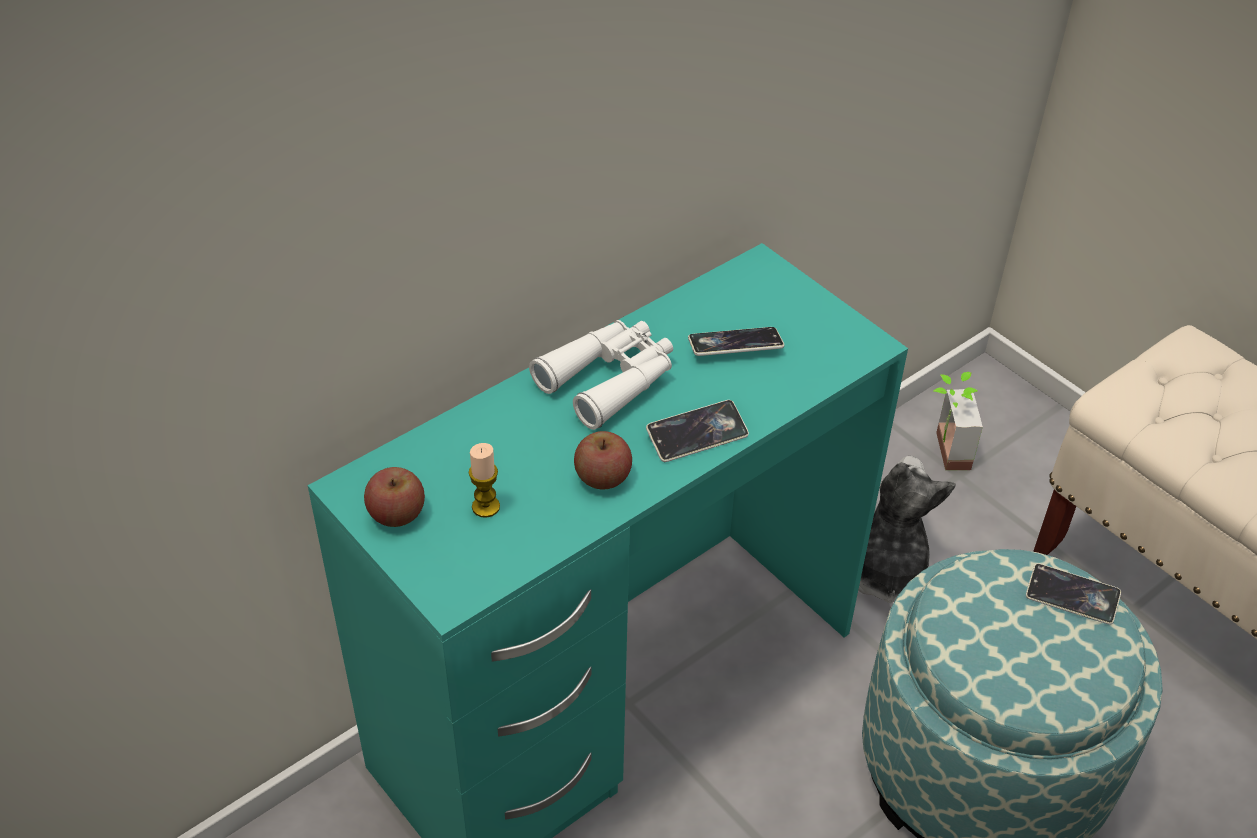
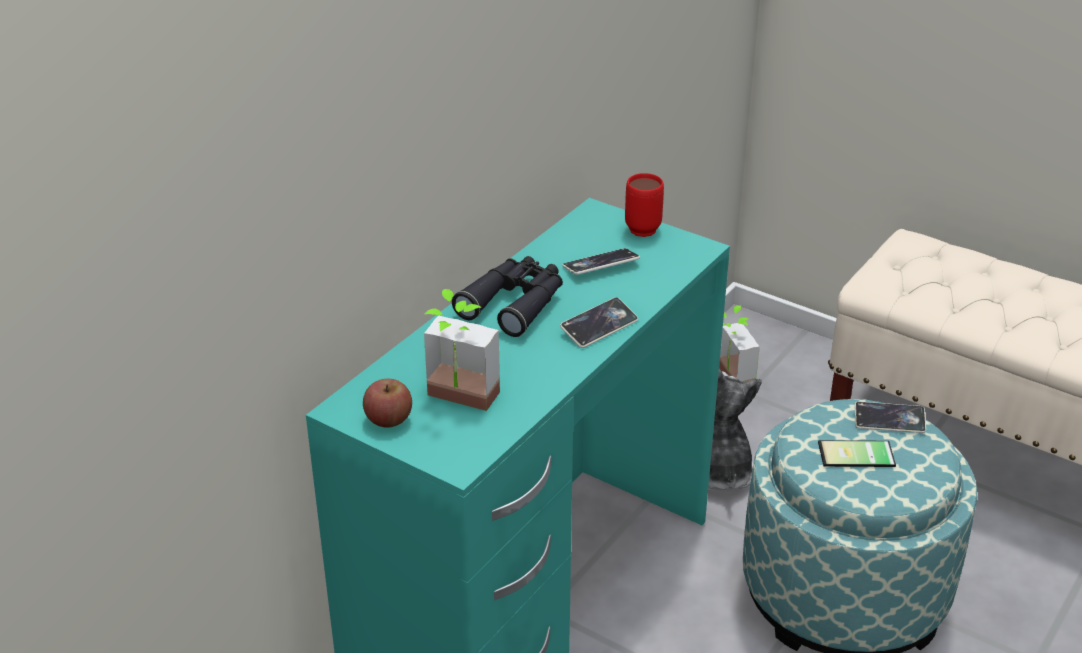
camera: 15 degrees left, 10 degrees down
candle [469,443,500,518] -> potted plant [424,289,500,411]
white binoculars [529,320,673,430] -> black binoculars [452,256,563,337]
apple [574,431,632,489] -> none
none -> red mug [625,173,664,237]
none -> phone [818,440,896,467]

